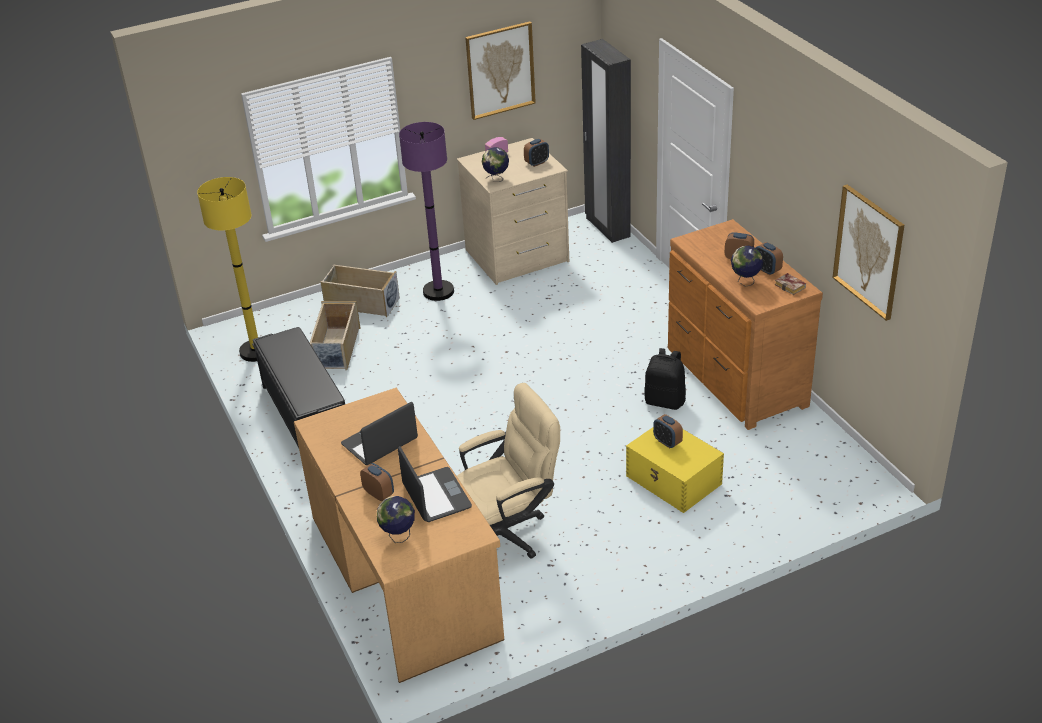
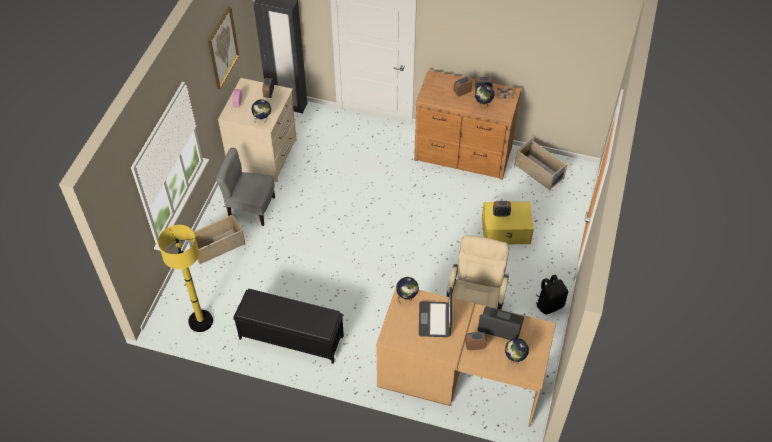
camera: 50 degrees left, 15 degrees up
beige storage box [310,301,360,370] -> beige storage box moved to [514,139,567,190]
purple floor lamp [399,122,454,301] -> grey chair [216,148,275,226]
black backpack [644,348,686,410] -> black backpack moved to [536,274,568,314]
picture [833,184,904,321] -> none
none -> globe [396,277,419,300]

